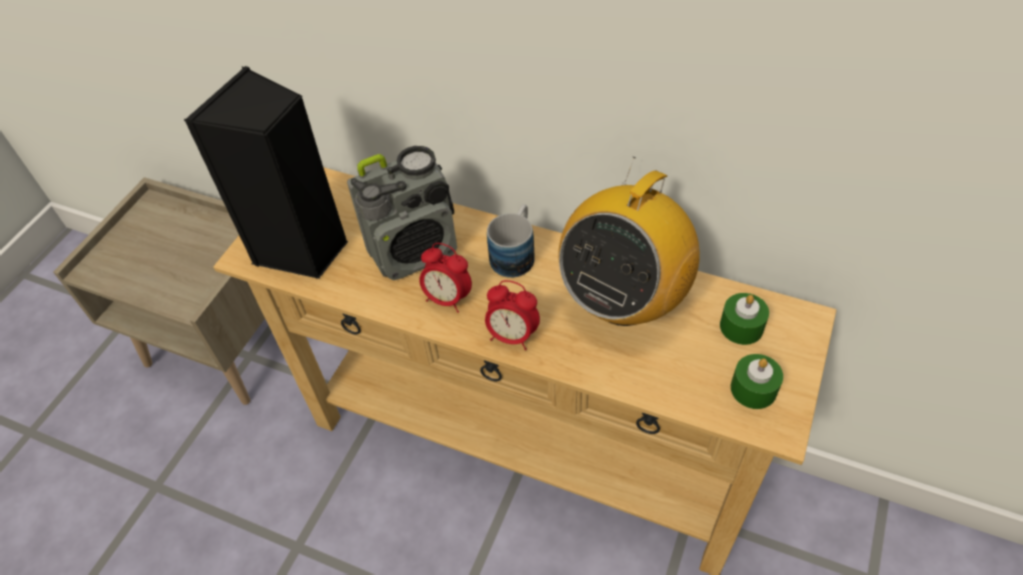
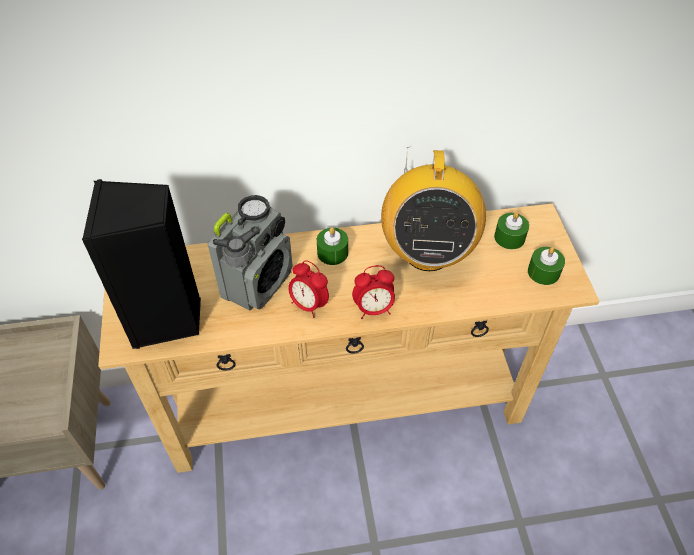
camera: 35 degrees left, 0 degrees up
alarm clock [419,243,472,313] -> alarm clock turned 45 degrees clockwise [288,260,329,318]
mug [487,204,535,278] -> green candle [317,227,348,265]

